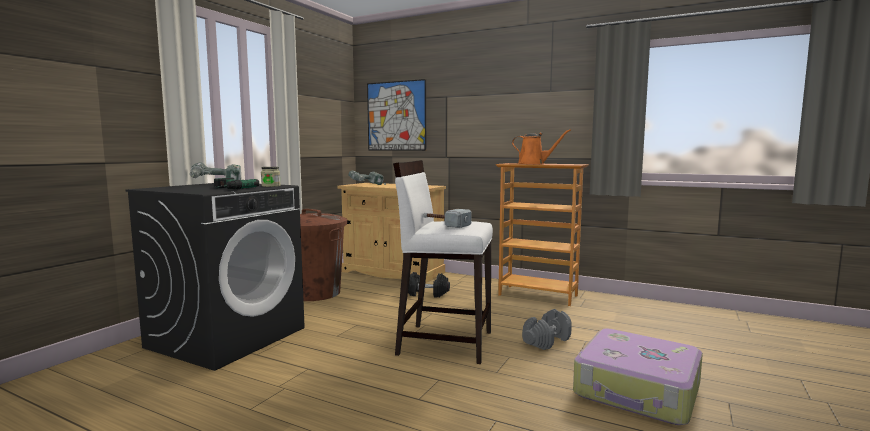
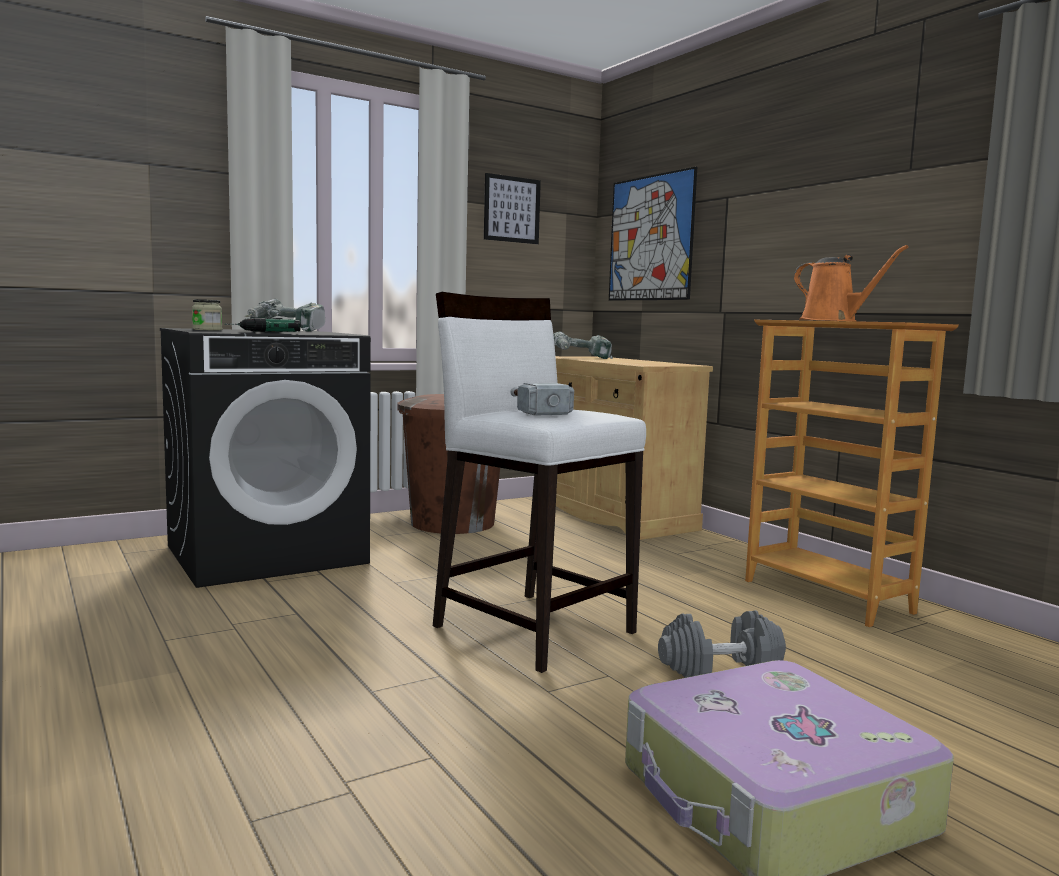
camera: 30 degrees right, 0 degrees up
jar [261,167,281,187] -> jar moved to [192,299,222,330]
black dumbbell [408,272,450,297] -> none
none -> picture [484,173,541,244]

